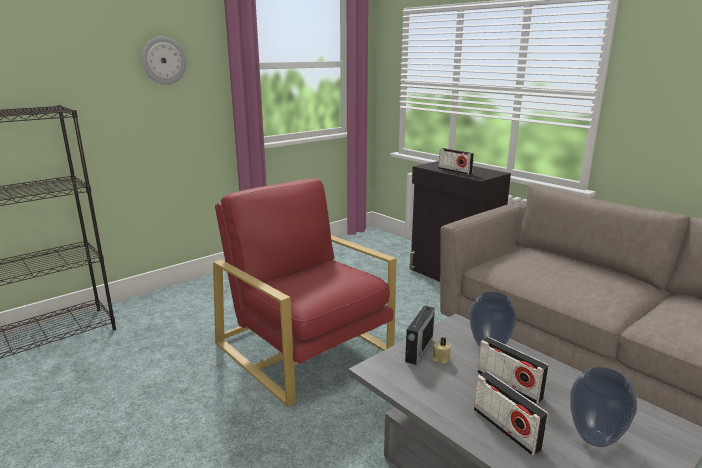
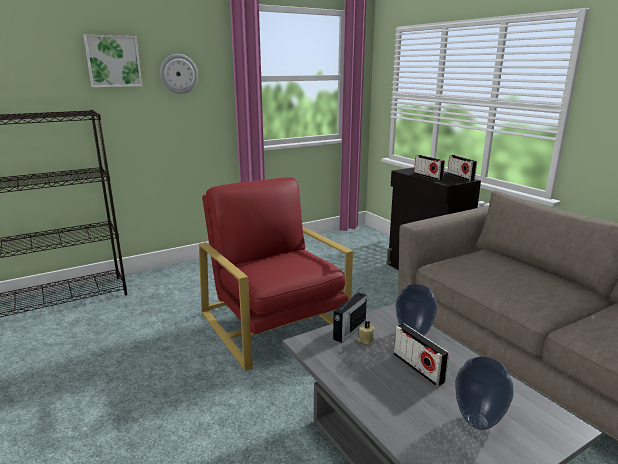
camera: 10 degrees right, 0 degrees up
radio [474,371,548,455] -> radio moved to [447,155,477,181]
none -> picture [83,35,142,87]

